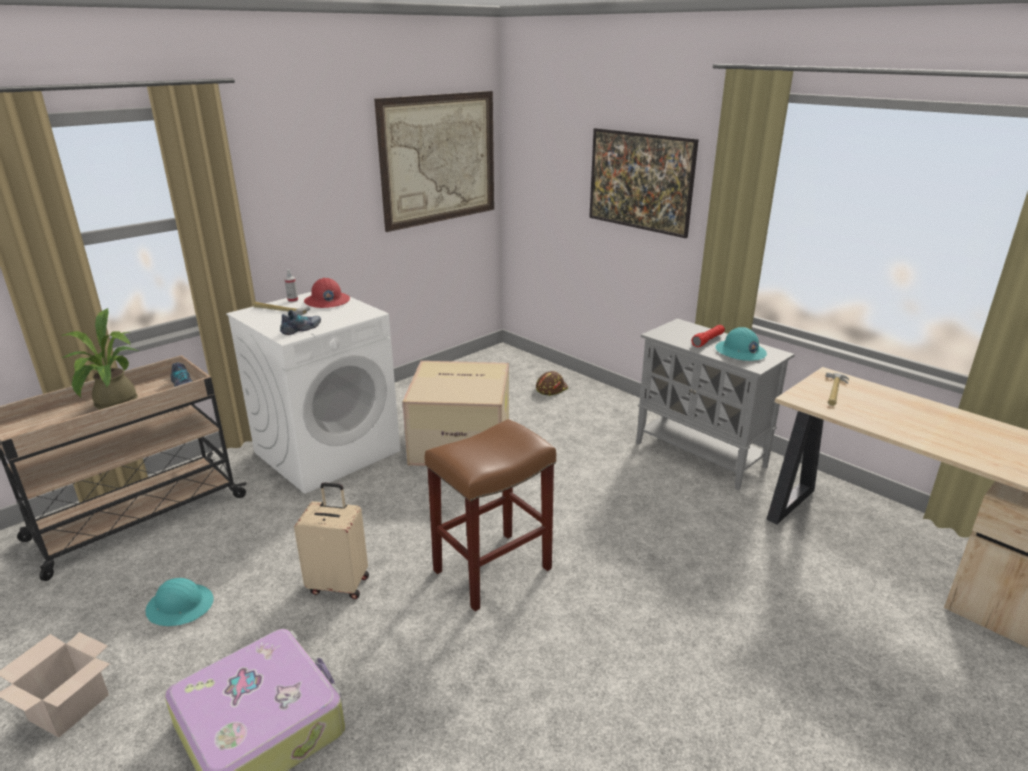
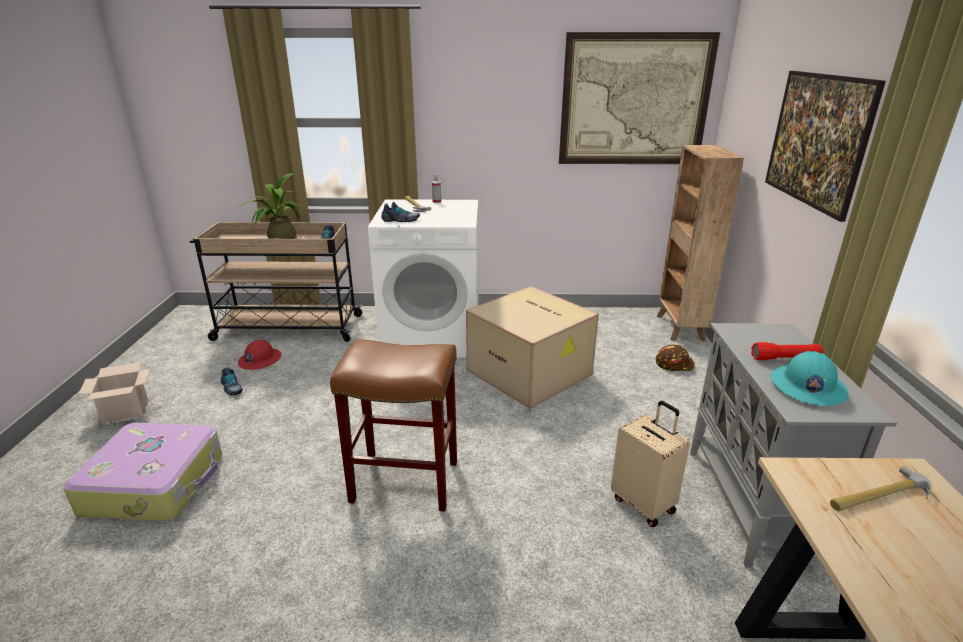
camera: 45 degrees right, 0 degrees up
turquoise hard hat [146,578,214,626] -> shoe [221,367,243,396]
beige suitcase [294,482,369,599] -> beige suitcase moved to [611,401,690,527]
red hard hat [304,278,350,308] -> red hard hat moved to [238,340,282,370]
none -> brown bookcase [656,145,744,341]

